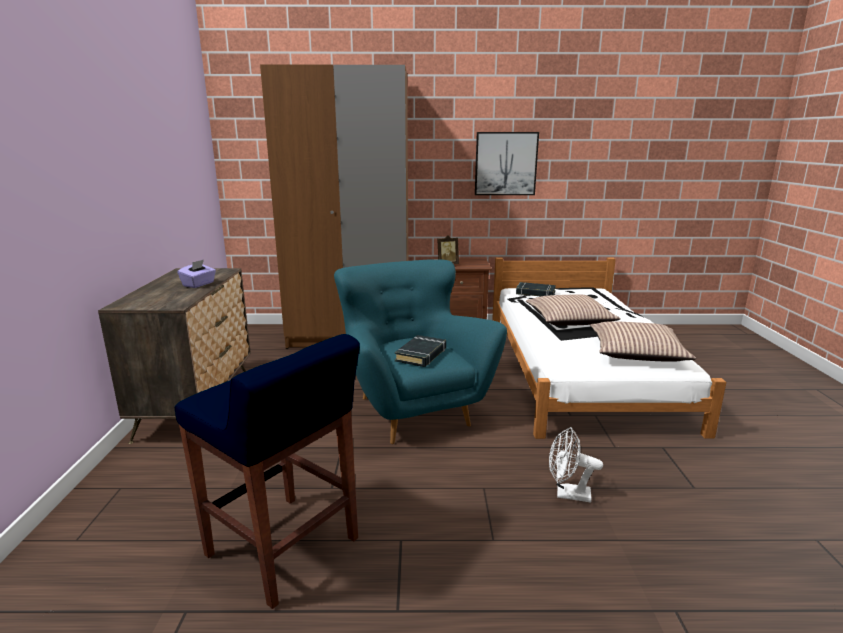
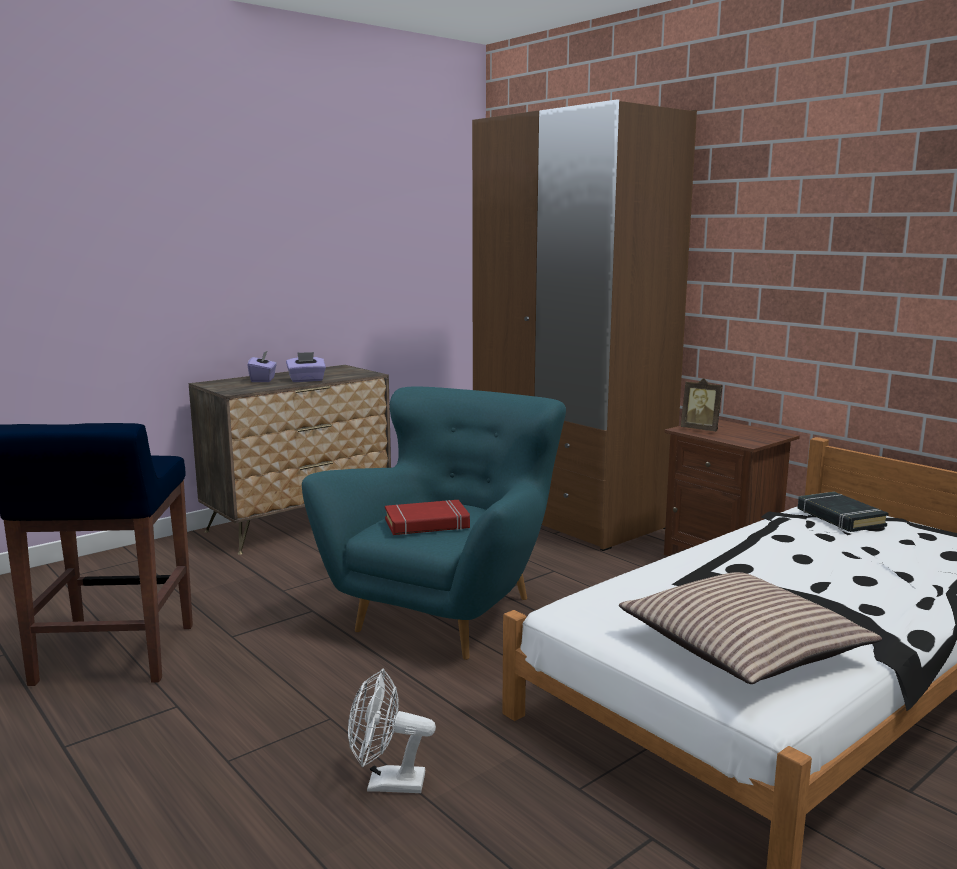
camera: 50 degrees right, 5 degrees down
black book [395,335,446,367] -> red book [385,500,470,535]
picture [475,132,539,195] -> none
pillow [526,295,621,326] -> none
white fan [549,427,603,502] -> white fan turned 60 degrees counterclockwise [348,669,436,793]
none -> purple tissue box [247,350,277,382]

